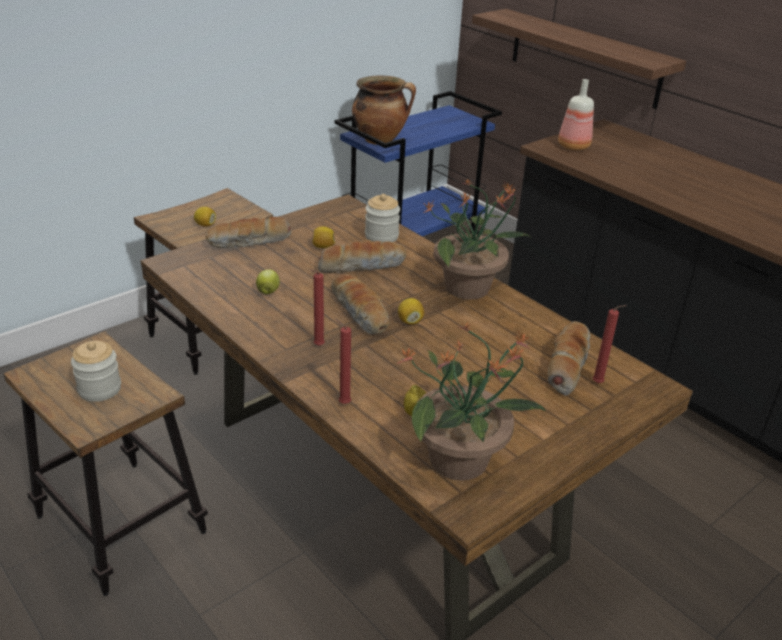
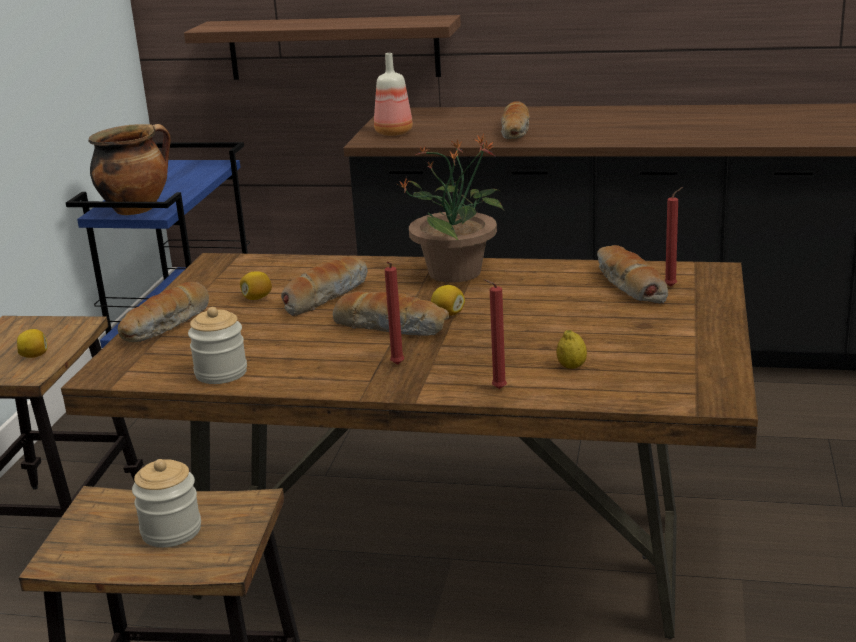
camera: 35 degrees left, 10 degrees down
apple [256,270,280,294] -> none
jar [365,194,400,242] -> jar moved to [188,307,247,384]
potted plant [397,322,547,481] -> none
none -> bread [501,101,530,139]

